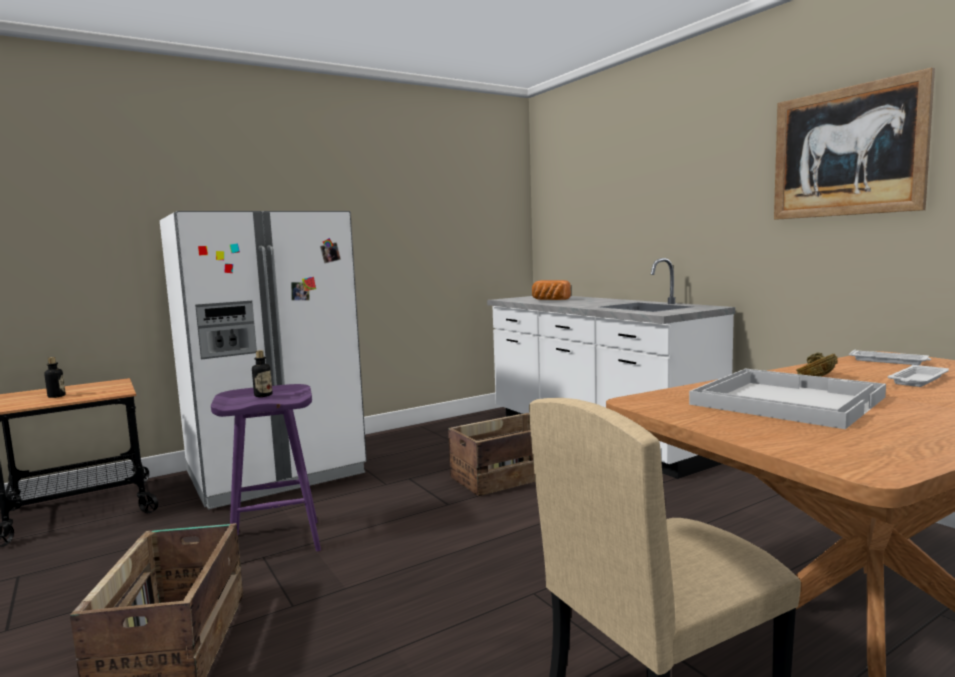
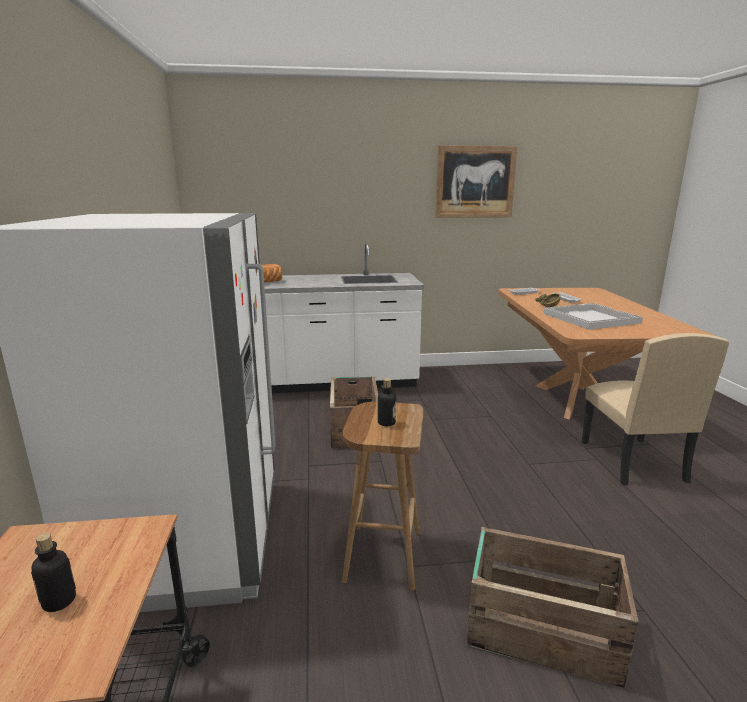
camera: 65 degrees left, 10 degrees up
purple stool [211,384,321,551] -> brown stool [342,402,424,591]

